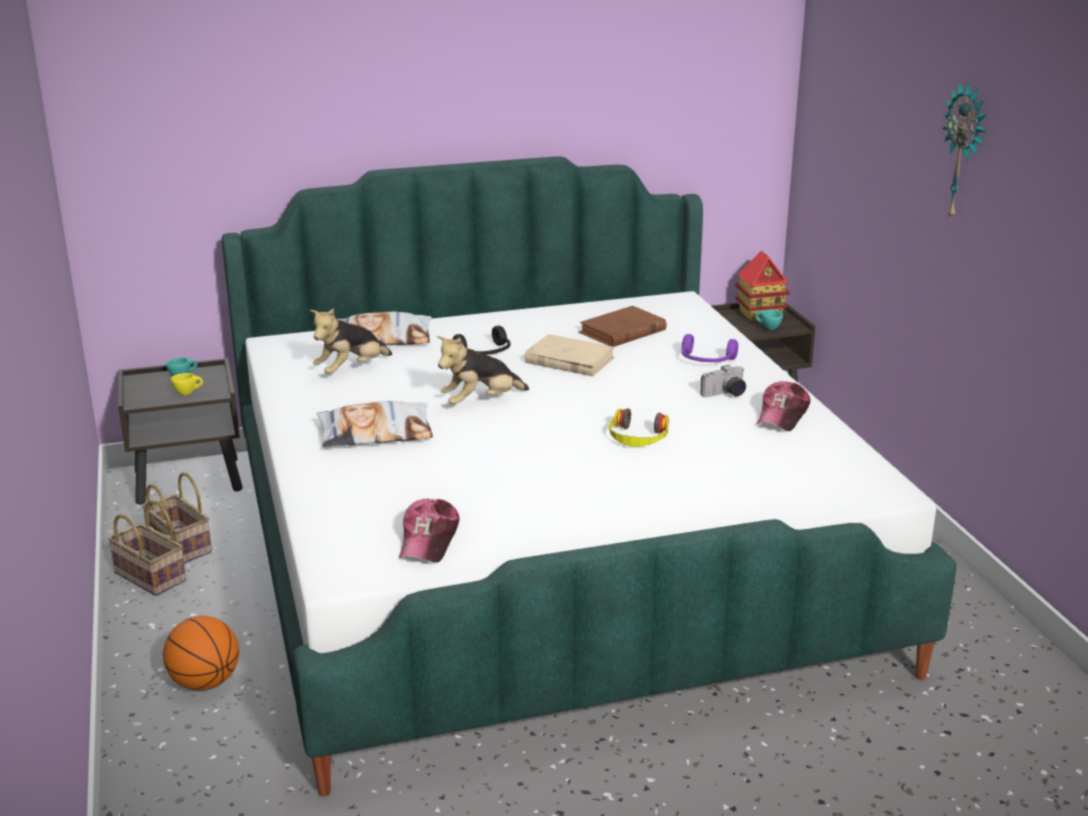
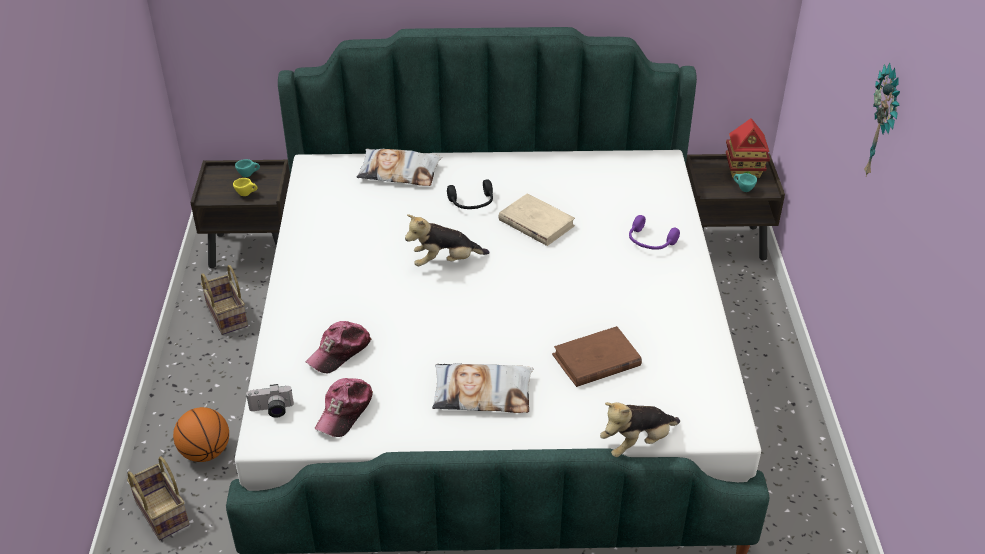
camera: 15 degrees right, 15 degrees up
basket [108,500,186,596] -> basket moved to [127,456,190,540]
plush toy [310,309,392,374] -> plush toy moved to [600,402,680,457]
pillow [317,401,433,447] -> pillow moved to [432,363,533,413]
brown book [578,306,667,347] -> brown book moved to [552,326,642,387]
headphones [609,409,669,446] -> none
camera [700,365,746,397] -> camera moved to [246,384,294,418]
cap [757,381,810,431] -> cap moved to [306,321,371,373]

